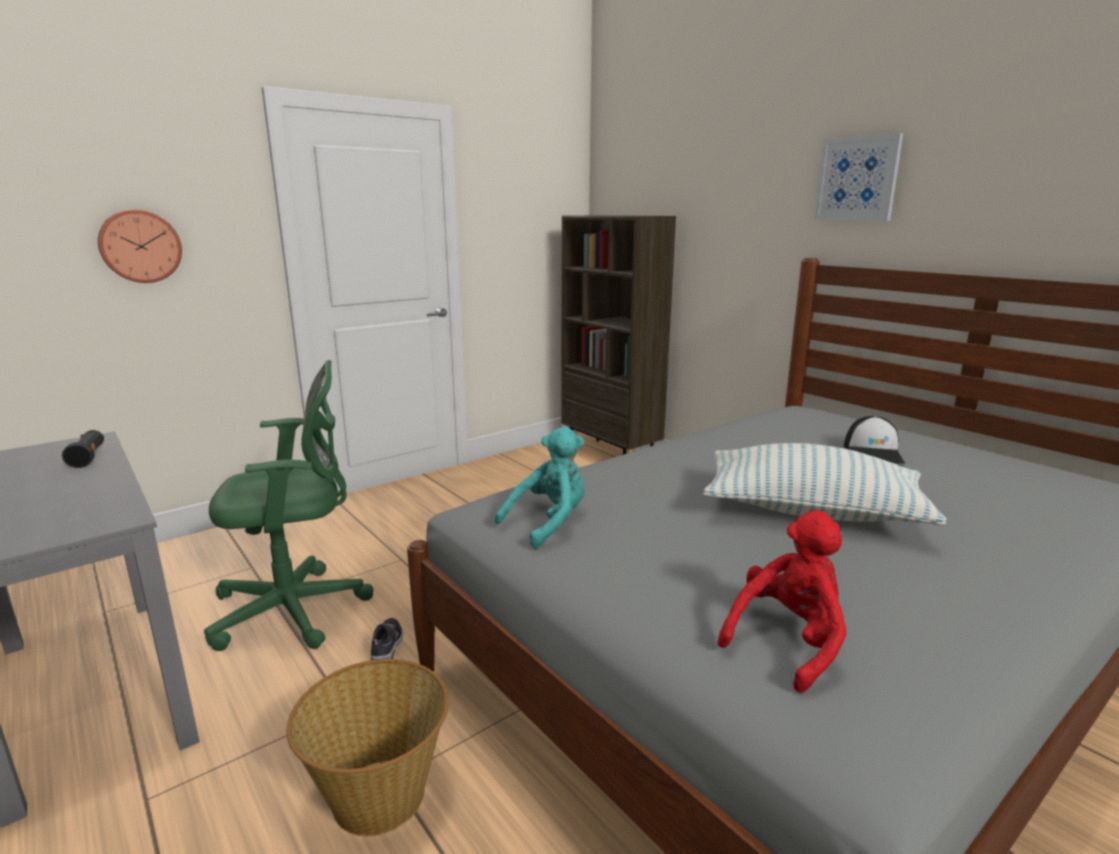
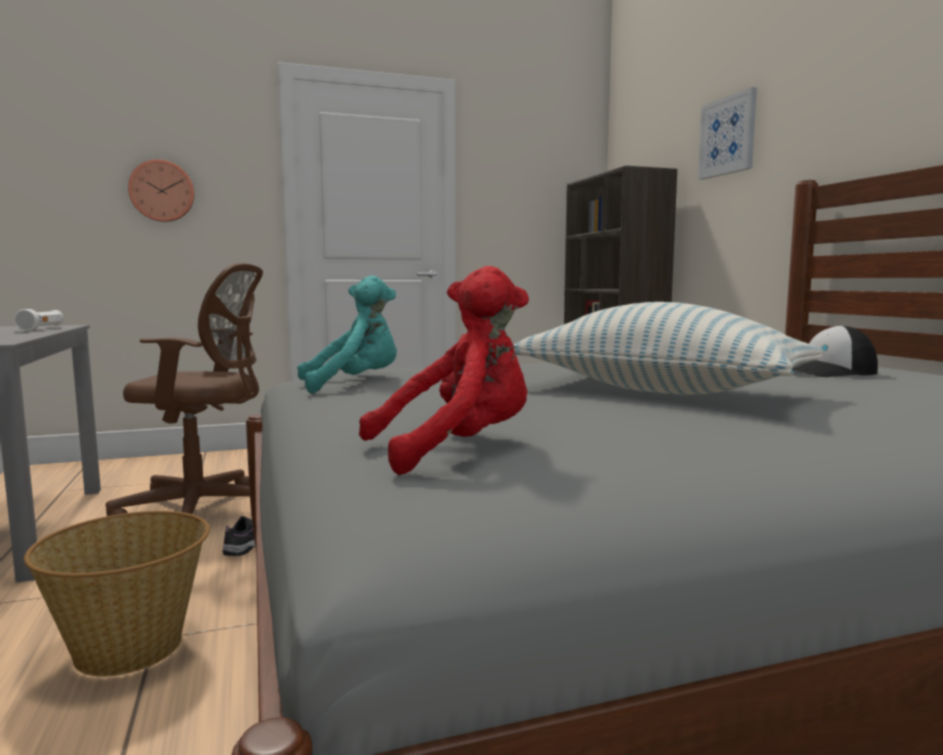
camera: 20 degrees right, 10 degrees down
black flashlight [62,430,104,468] -> white flashlight [15,309,64,331]
green office chair [204,360,374,651] -> brown office chair [106,263,263,522]
picture [814,133,903,220] -> picture moved to [698,87,757,180]
cap [844,416,905,464] -> cap turned 45 degrees clockwise [792,325,878,377]

